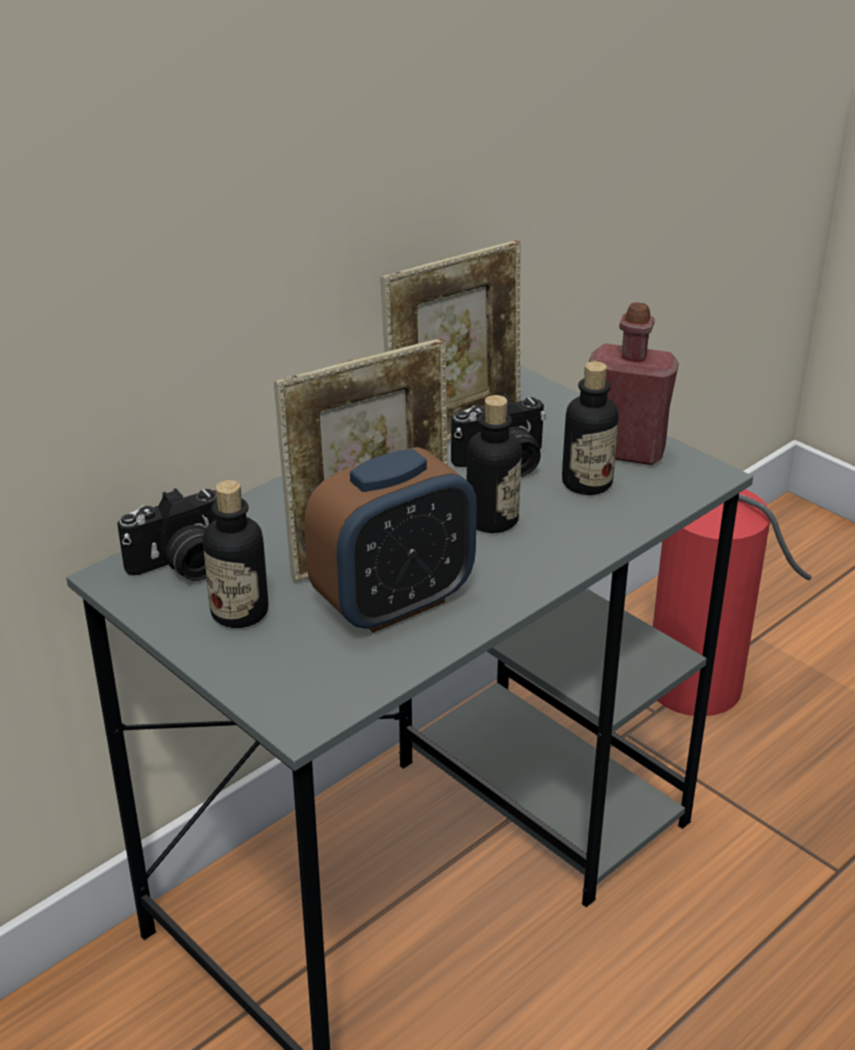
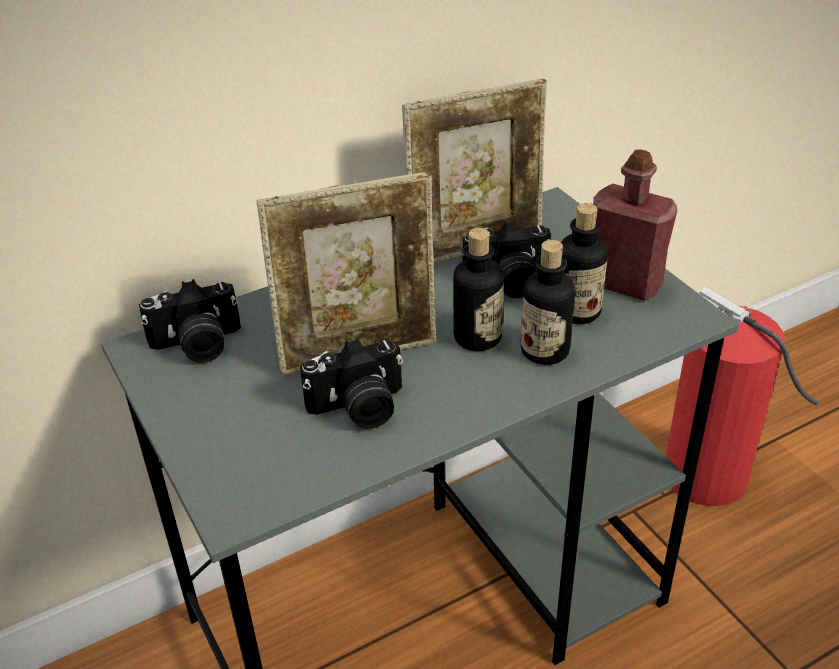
camera: 15 degrees right, 5 degrees up
bottle [203,480,268,628] -> bottle moved to [521,240,575,365]
alarm clock [304,447,477,633] -> camera [300,338,403,429]

